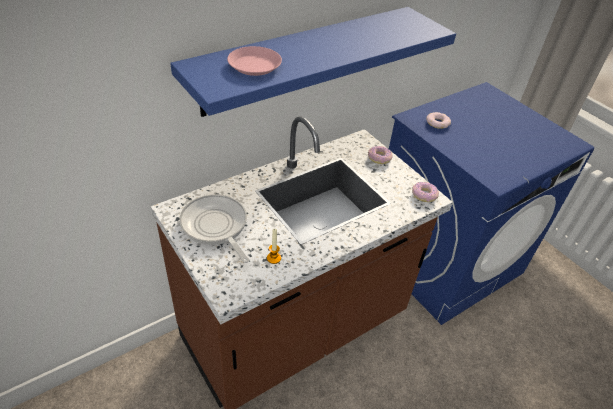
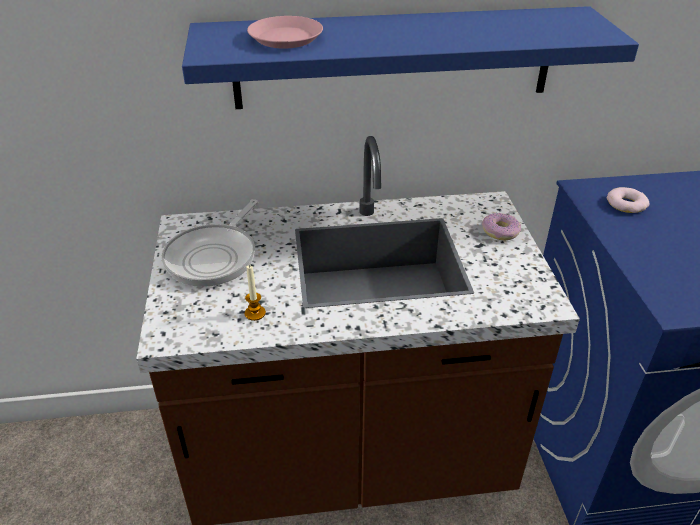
camera: 30 degrees right, 5 degrees down
frying pan [179,194,249,263] -> frying pan turned 150 degrees counterclockwise [162,199,258,287]
donut [412,182,439,202] -> none

